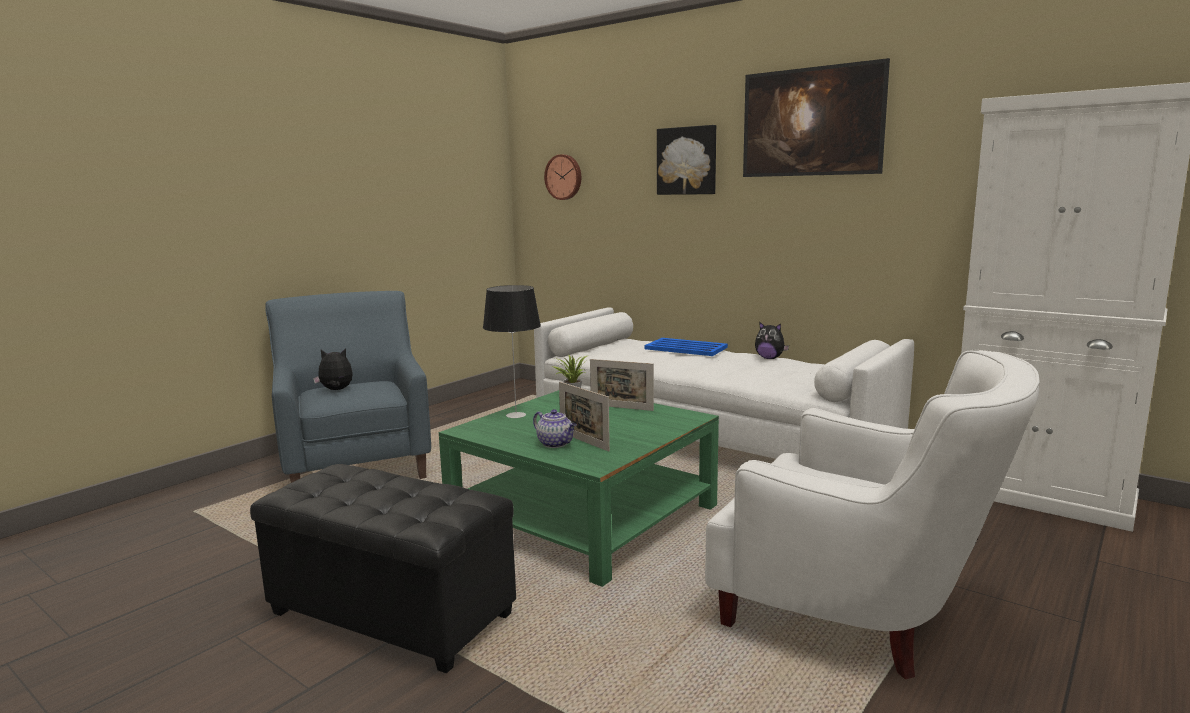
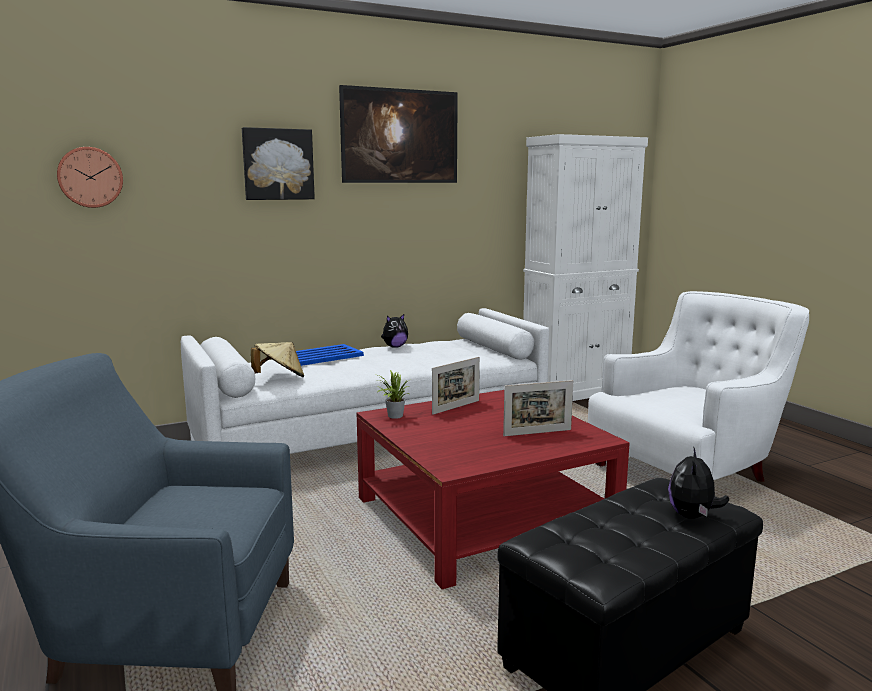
camera: 65 degrees left, 0 degrees up
plush toy [313,348,353,390] -> plush toy moved to [668,446,729,519]
green coffee table [439,390,719,587] -> red coffee table [357,390,630,589]
table lamp [483,285,541,418] -> none
teapot [533,409,577,448] -> none
none -> beige hat [251,342,304,377]

